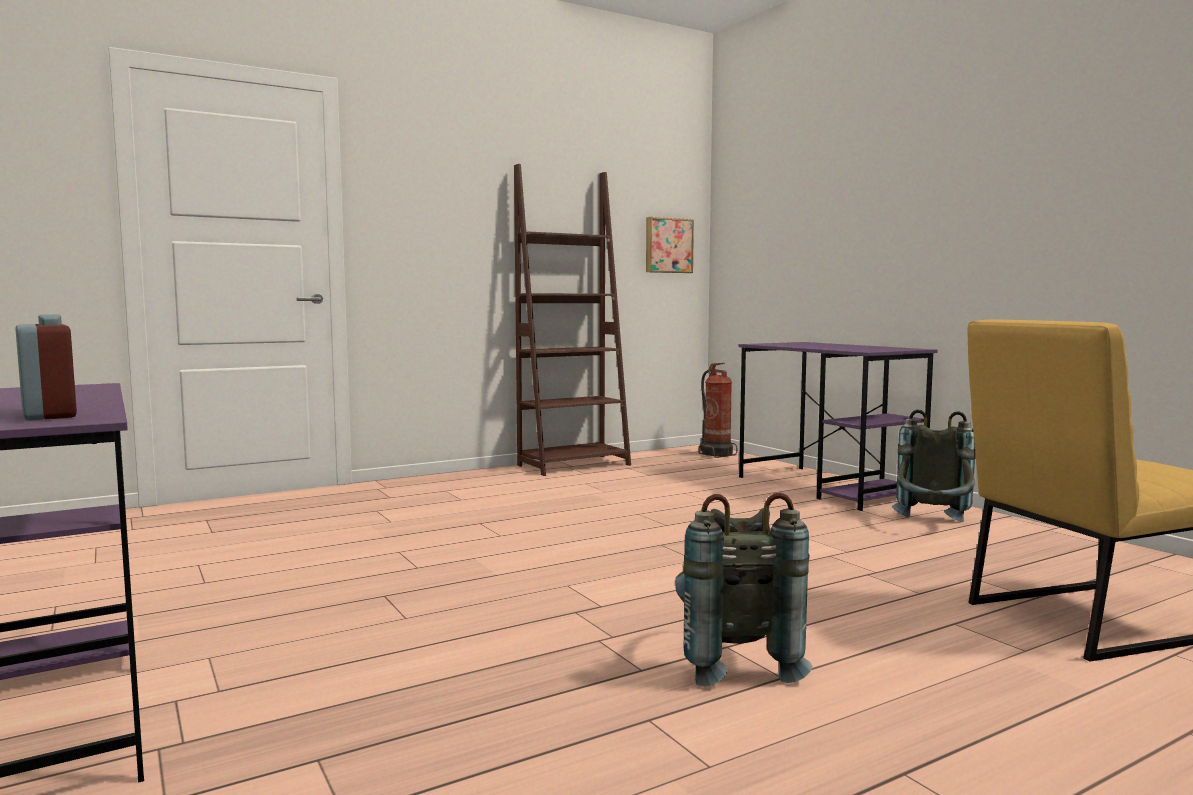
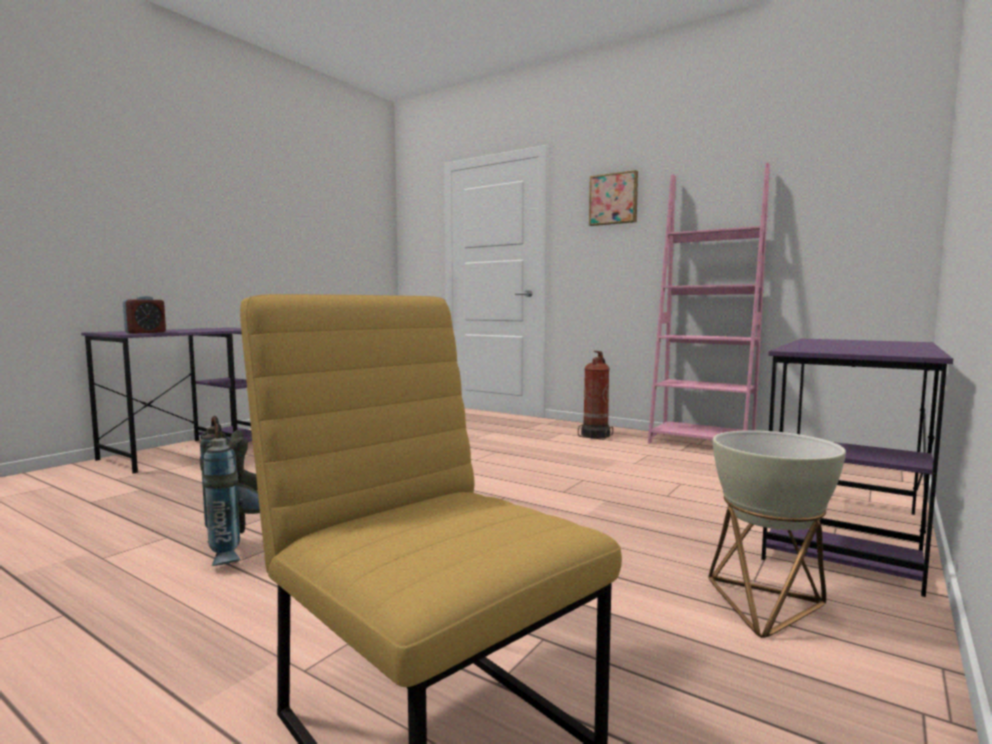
camera: 65 degrees right, 0 degrees up
brown bookcase [514,164,631,476] -> pink bookcase [648,162,770,444]
picture [646,217,694,273] -> picture moved to [589,170,638,226]
fire extinguisher [699,363,737,458] -> fire extinguisher moved to [578,351,613,440]
grey backpack [892,409,976,522] -> planter [709,430,846,638]

